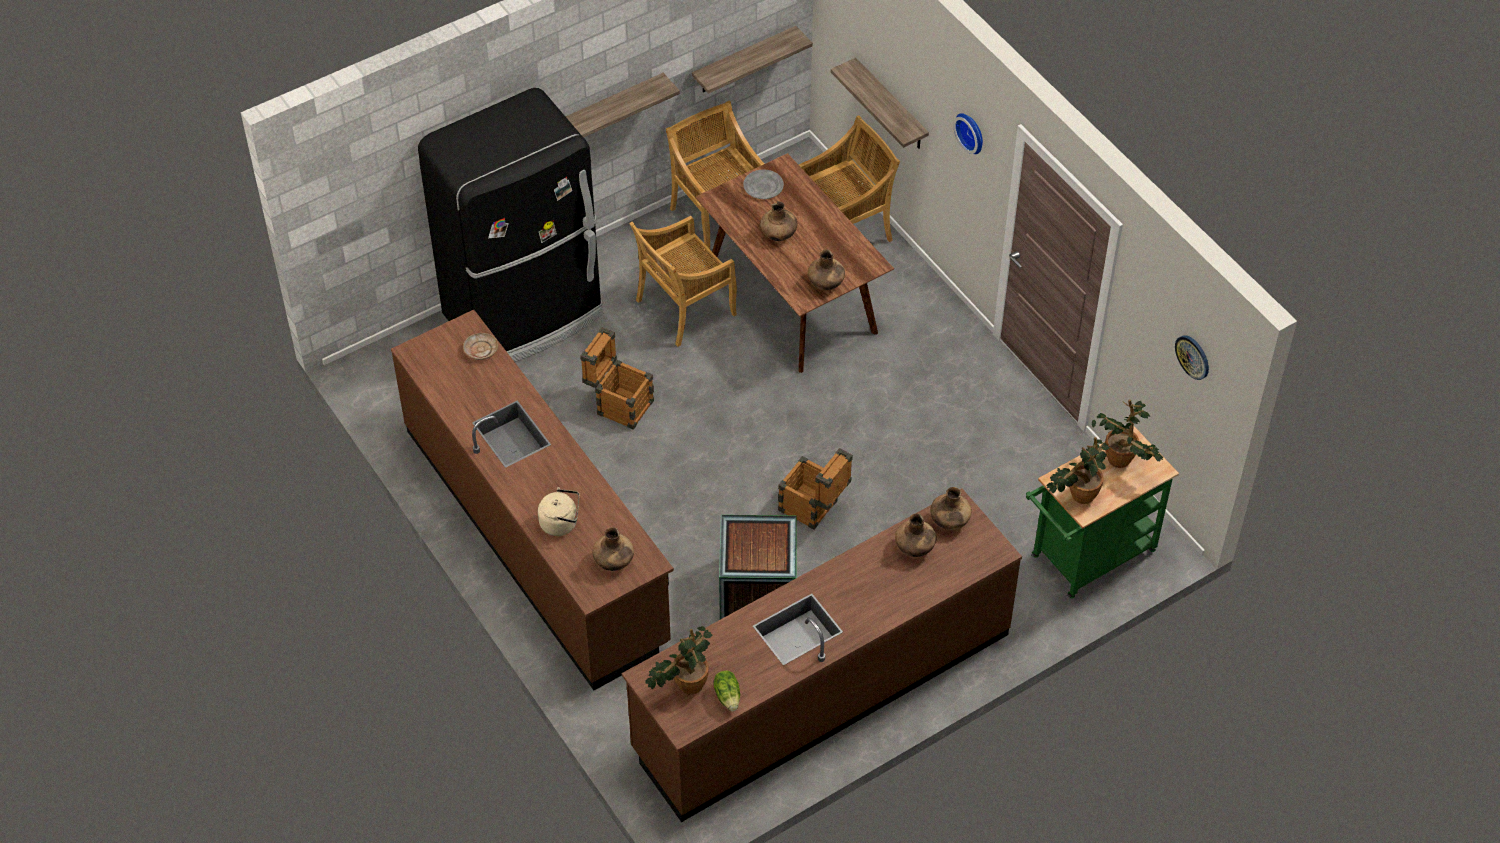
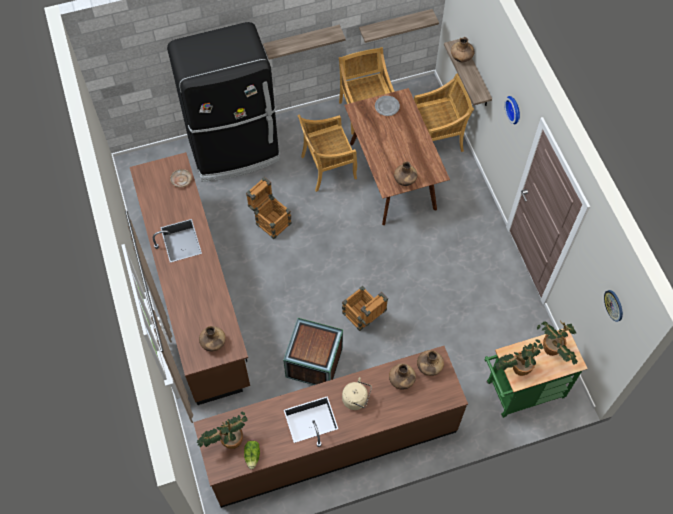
camera: 15 degrees right, 10 degrees up
beige kettle [538,487,580,536] -> beige kettle moved to [342,377,372,410]
brown vase [760,201,798,241] -> brown vase moved to [451,37,474,62]

